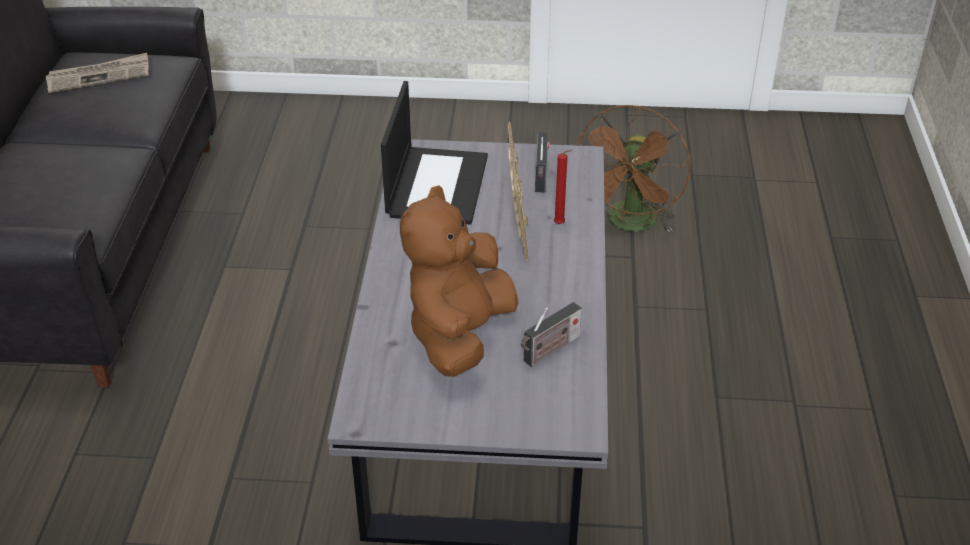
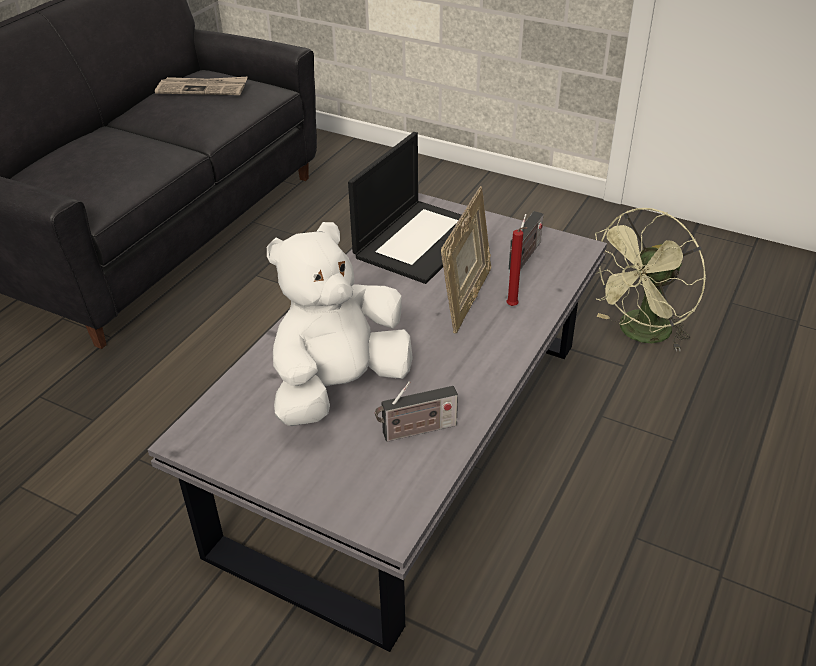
camera: 25 degrees right, 0 degrees up
brown plush toy [400,186,519,377] -> white plush toy [267,222,413,426]
brown fan [577,105,691,232] -> green fan [595,208,706,352]

